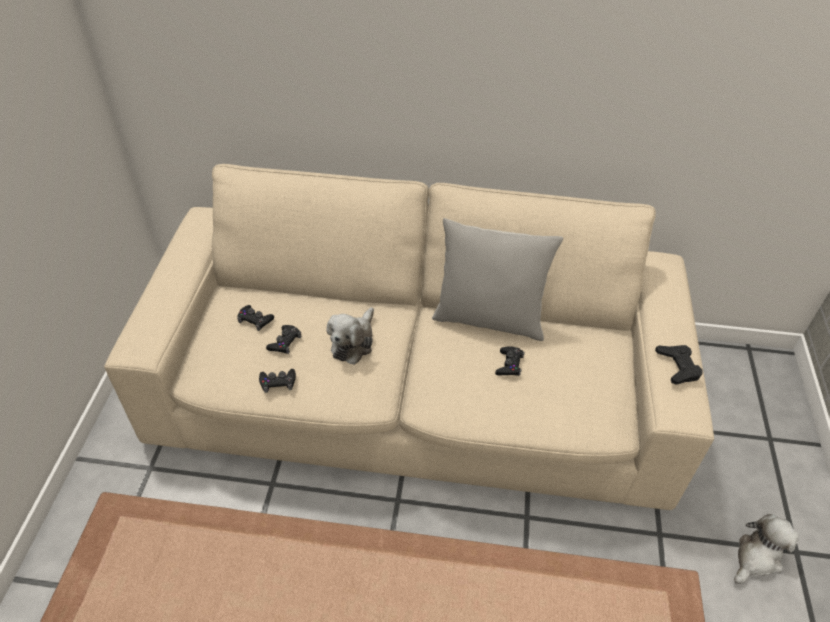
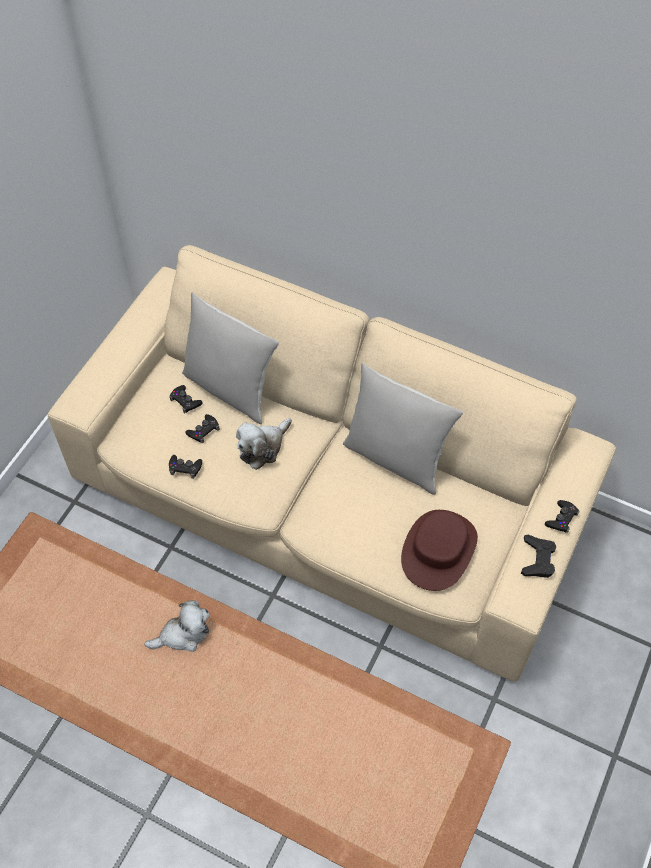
camera: 20 degrees right, 10 degrees up
black game controller [495,346,525,376] -> black game controller moved to [545,500,580,533]
plush toy [734,514,799,584] -> plush toy moved to [144,601,210,652]
none -> grey pillow [182,292,279,424]
none -> brown hat [401,510,478,591]

